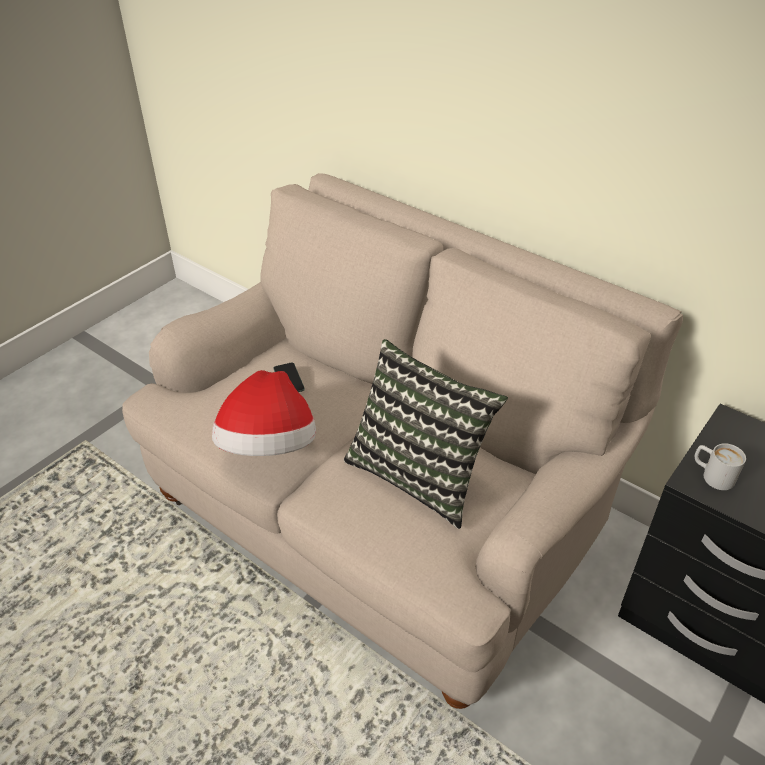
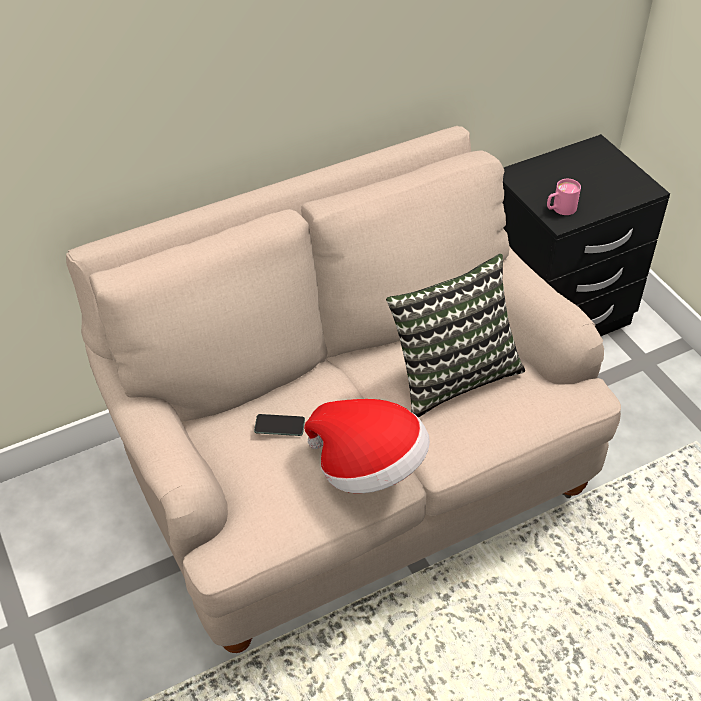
camera: 65 degrees left, 5 degrees up
white mug [695,443,746,490] -> pink mug [547,179,581,215]

